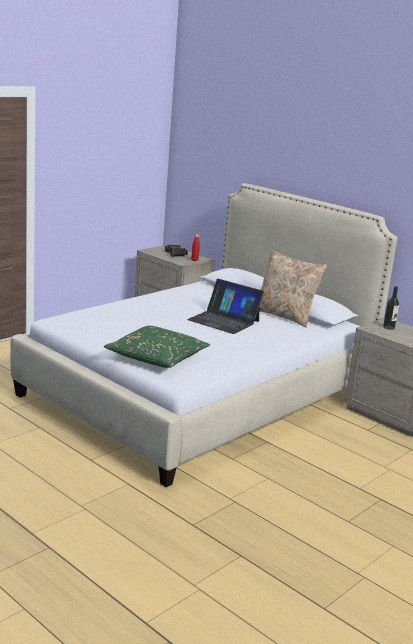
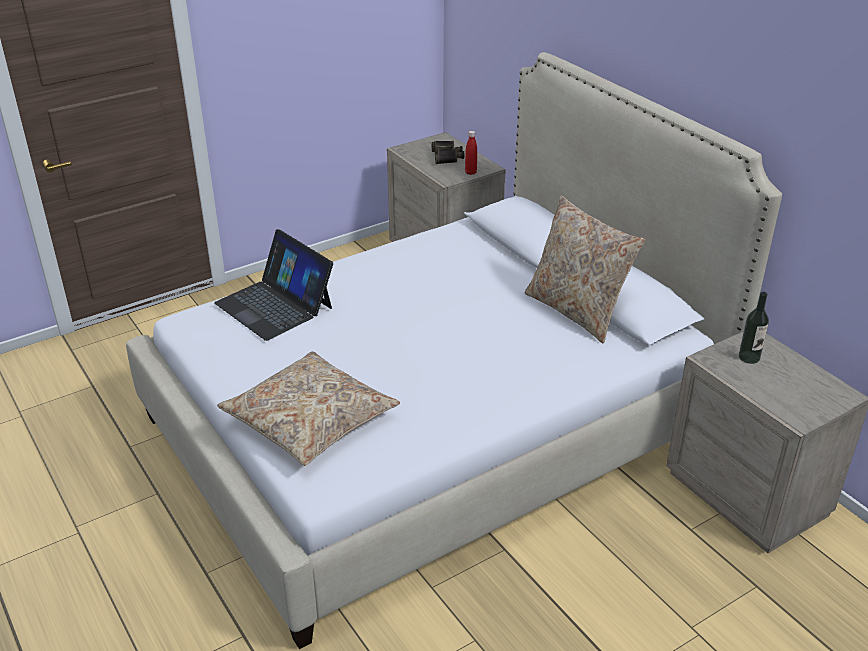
camera: 15 degrees right, 15 degrees up
green pillow [104,326,210,368] -> beige pillow [217,351,400,466]
laptop [187,279,264,334] -> laptop moved to [214,229,333,341]

